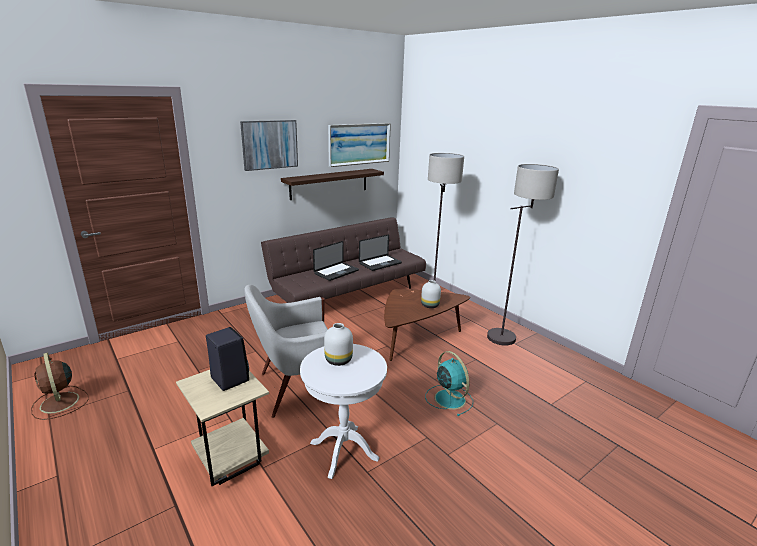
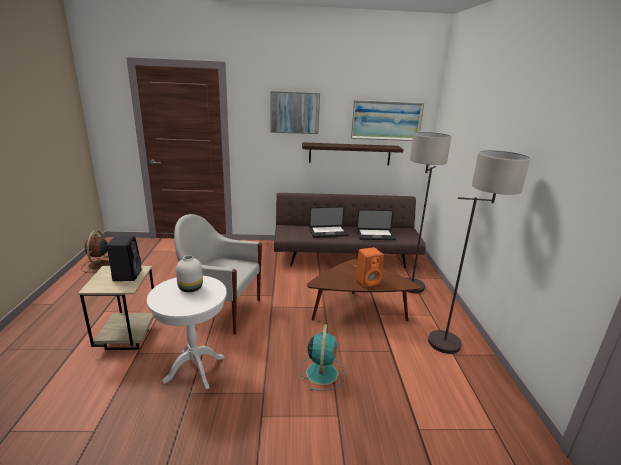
camera: 35 degrees right, 0 degrees up
white vase [421,280,441,308] -> orange speaker [355,247,384,288]

